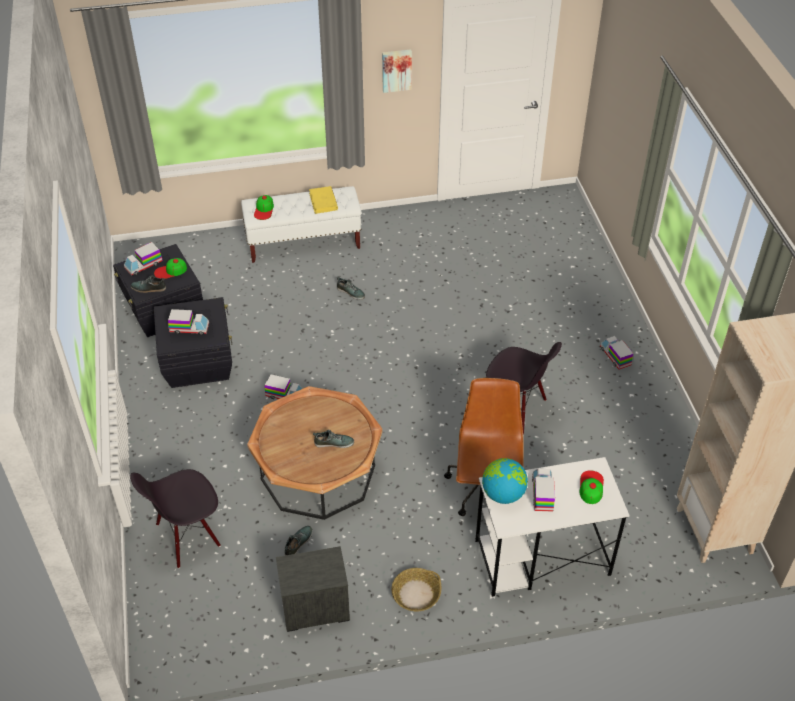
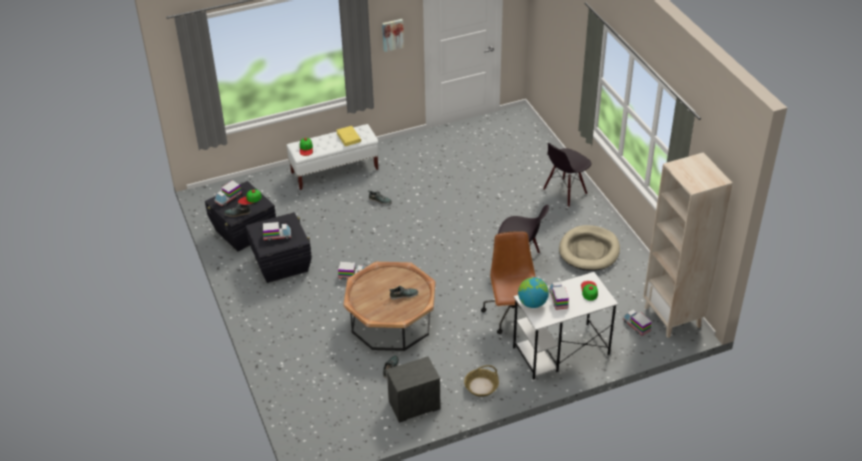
camera: 10 degrees left, 5 degrees down
black chair [130,469,221,568] -> black chair moved to [543,143,592,207]
toy truck [600,336,634,370] -> toy truck moved to [623,309,652,336]
none -> beige dog bed [559,225,620,271]

